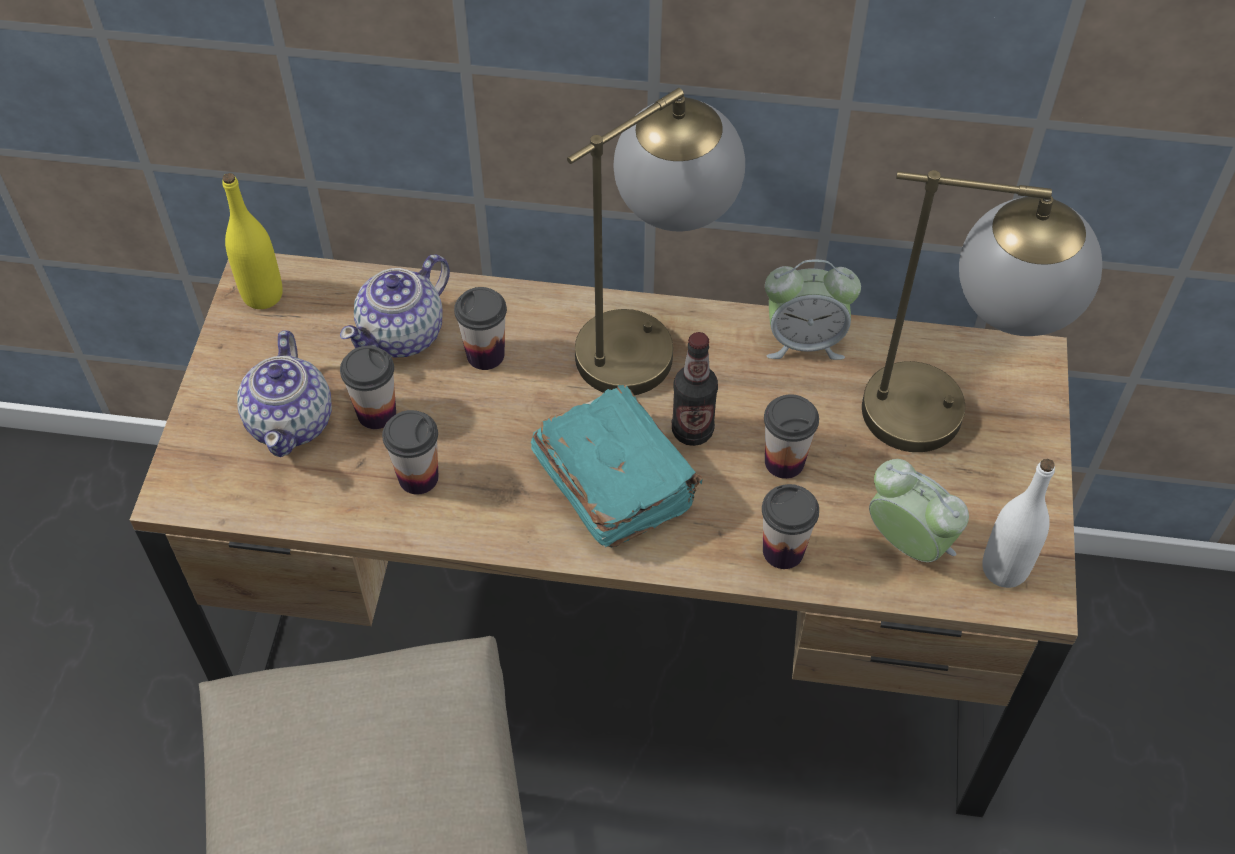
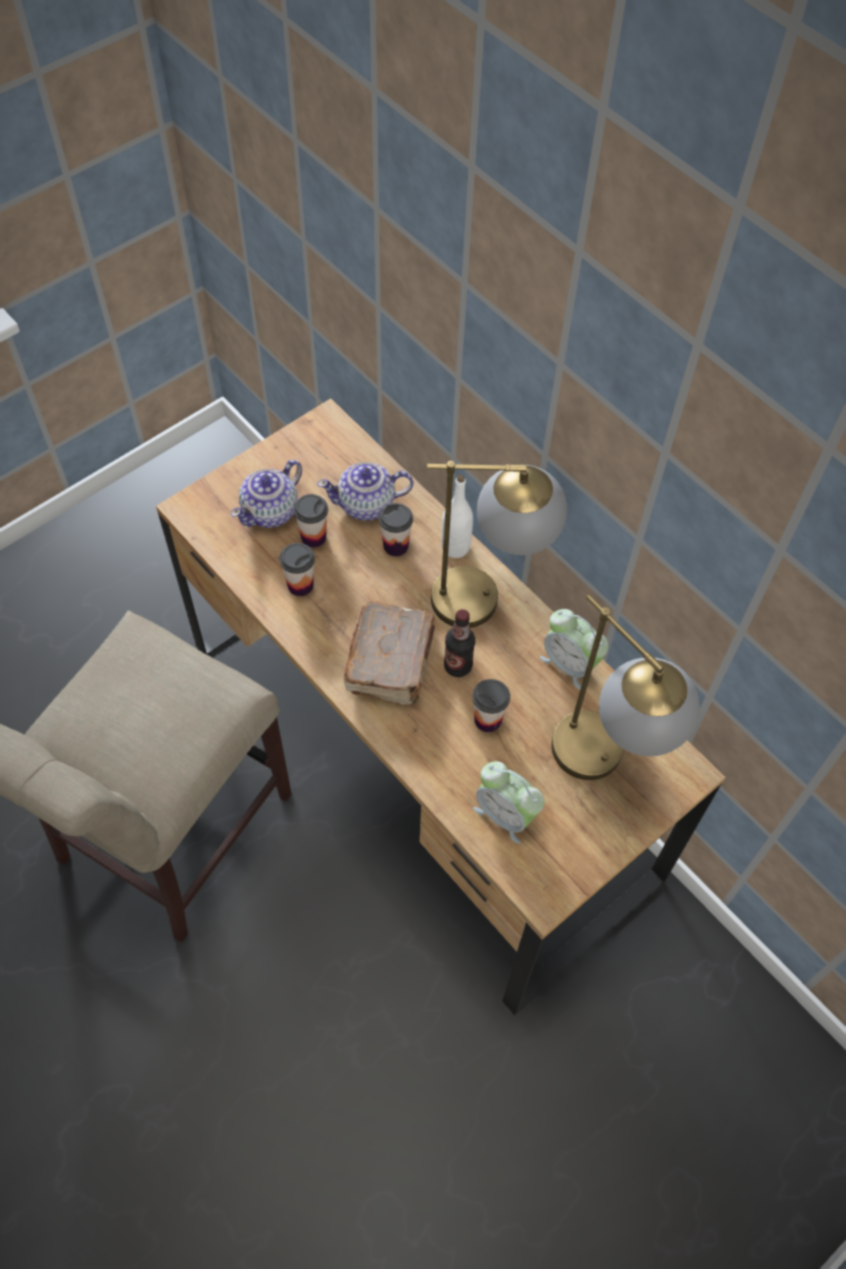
camera: 40 degrees right, 5 degrees up
yellow bottle [222,173,283,309] -> none
turquoise book [531,385,702,547] -> brown book [343,601,435,705]
cup [762,484,819,569] -> none
alarm clock [869,459,969,562] -> alarm clock turned 135 degrees clockwise [473,761,544,844]
white bottle [982,459,1055,588] -> white bottle moved to [441,475,473,558]

